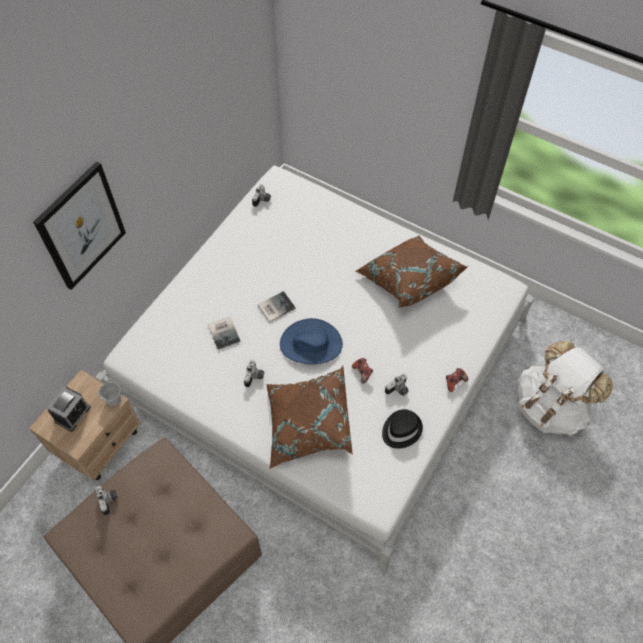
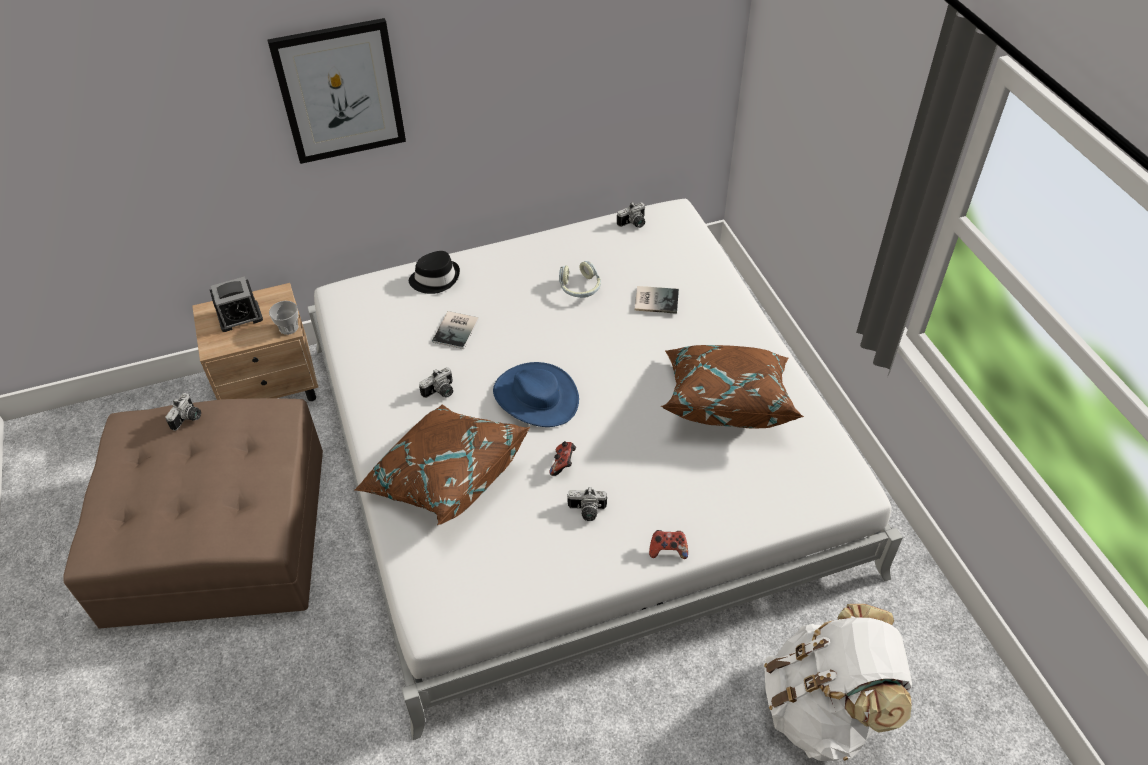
camera: 40 degrees right, 10 degrees down
book [258,291,296,322] -> book moved to [634,286,679,314]
black hat [382,409,423,449] -> black hat moved to [409,251,460,294]
none -> headphones [559,261,601,298]

